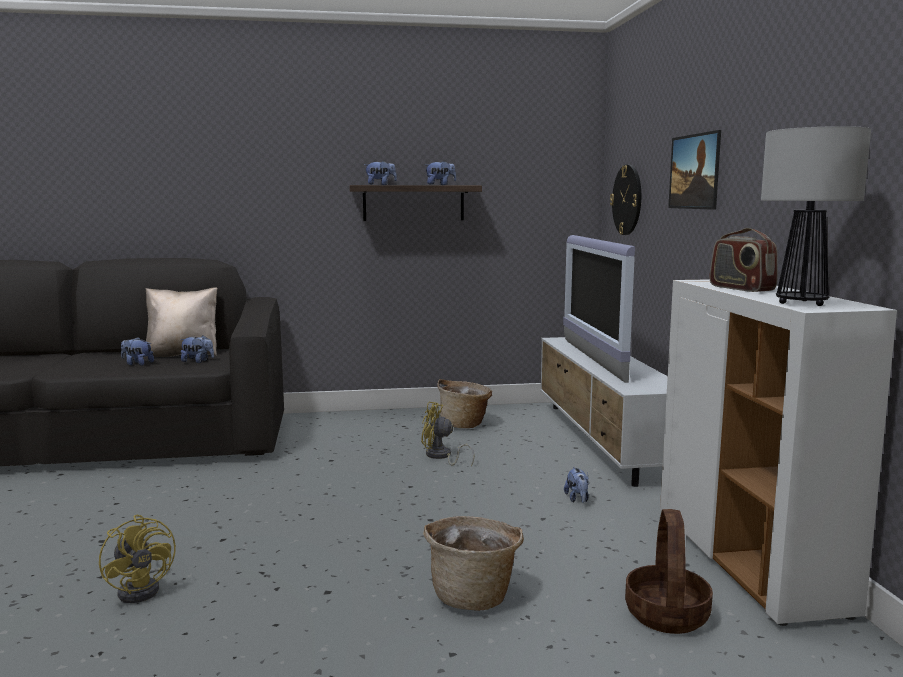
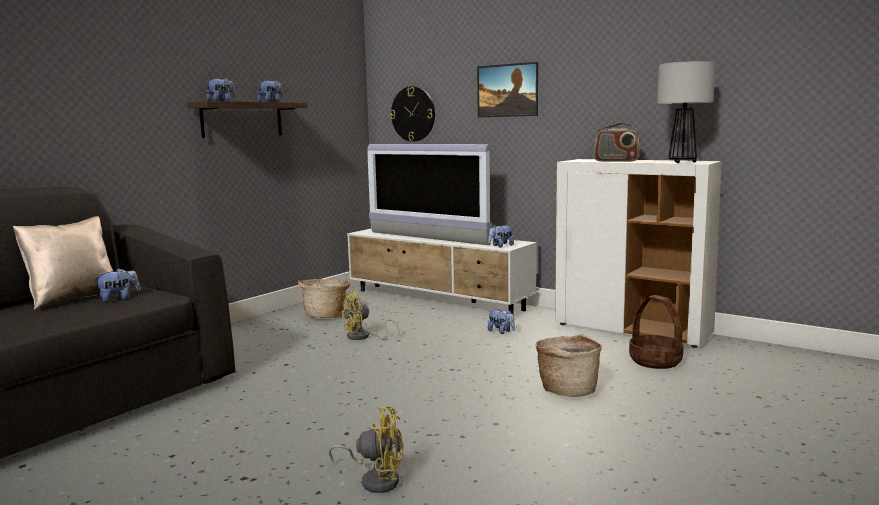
camera: 45 degrees left, 0 degrees up
plush toy [121,337,154,366] -> plush toy moved to [488,225,514,247]

